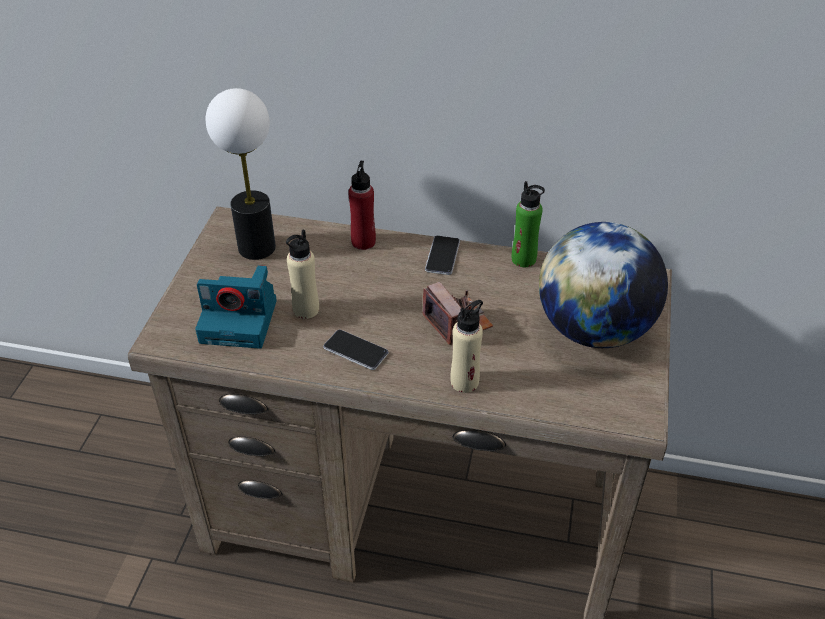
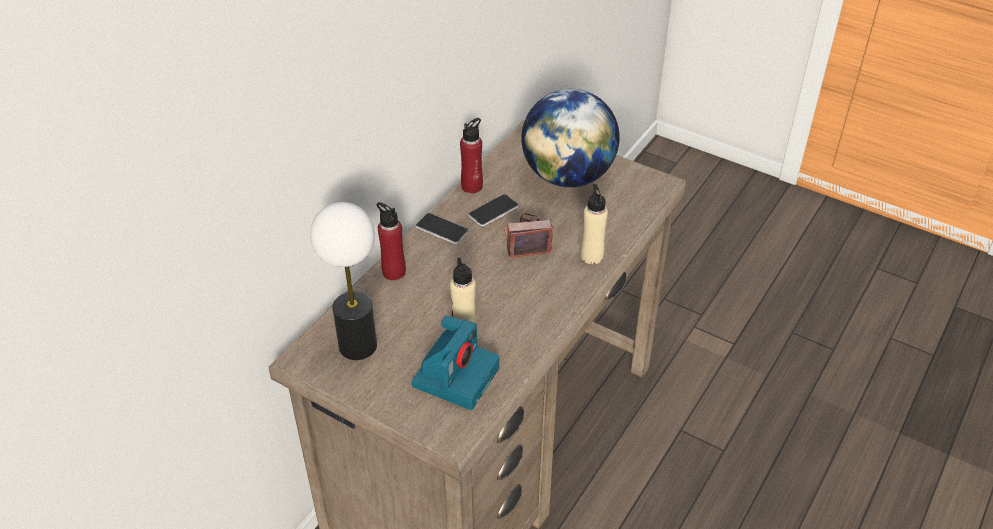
camera: 70 degrees left, 0 degrees up
phone [323,330,389,370] -> phone moved to [468,194,519,226]
green bottle [512,181,545,267] -> red bottle [460,118,483,193]

